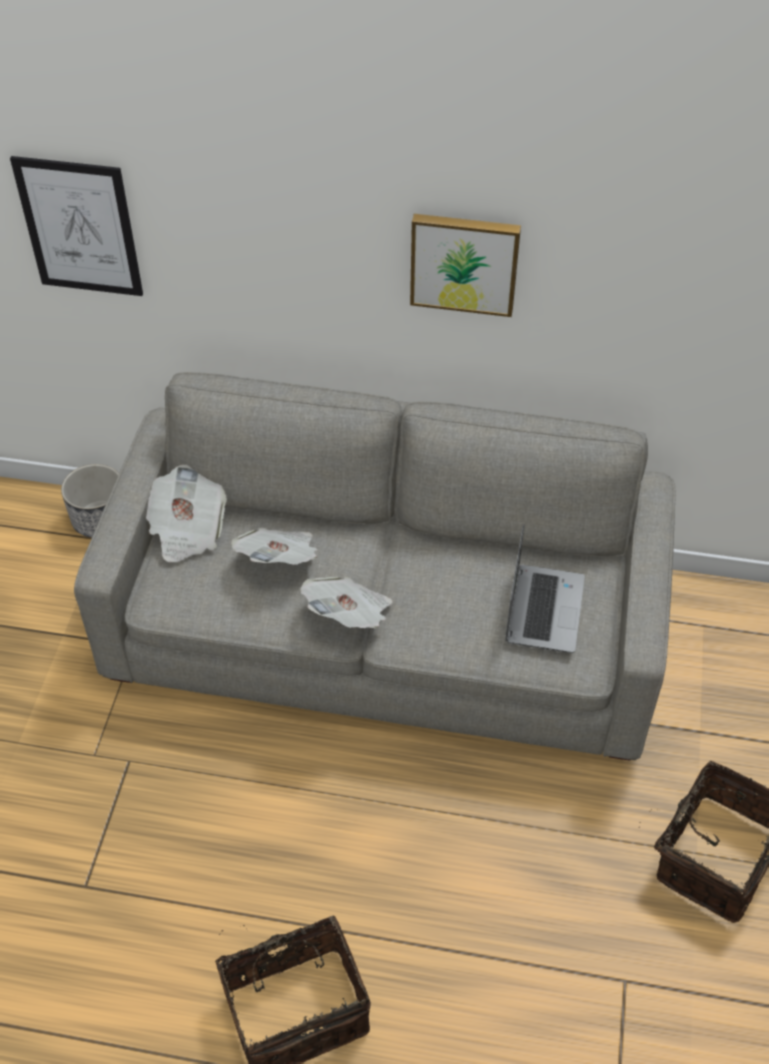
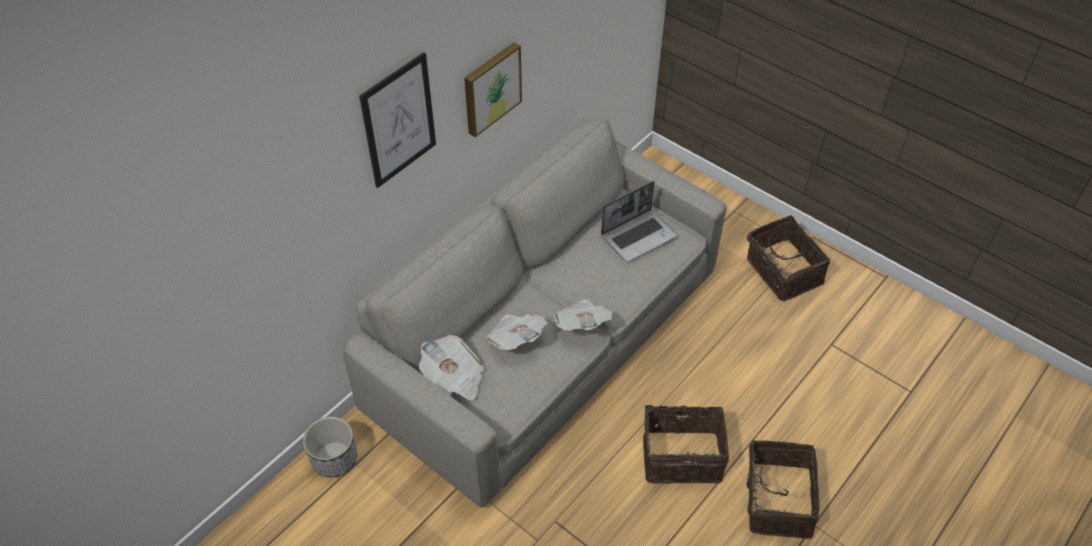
camera: 60 degrees left, 0 degrees up
picture [10,156,143,296] -> picture moved to [359,52,436,188]
laptop [505,525,585,653] -> laptop turned 105 degrees clockwise [601,181,677,262]
none -> basket [643,392,729,484]

